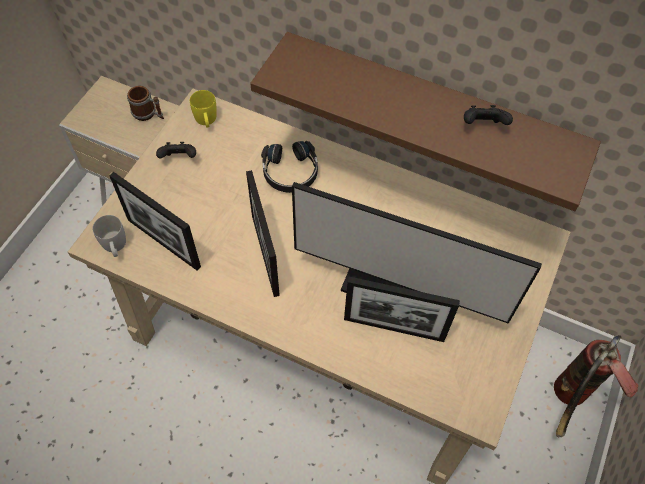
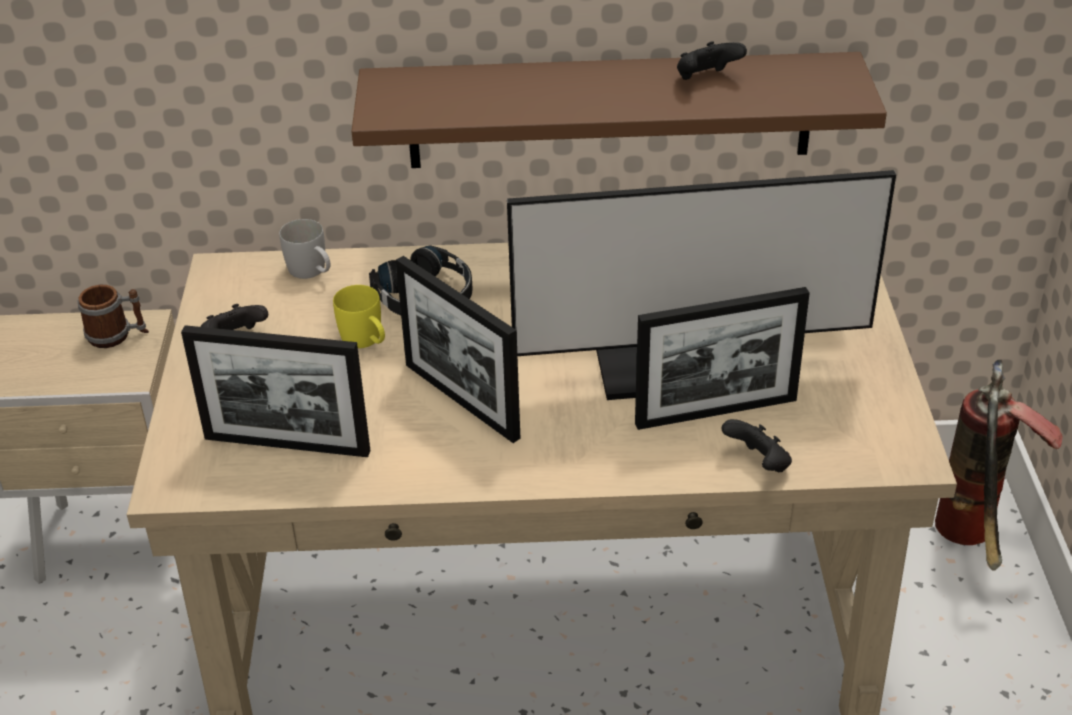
camera: 25 degrees left, 20 degrees down
white mug [93,215,126,257] -> white mug moved to [279,219,331,279]
yellow mug [190,90,217,128] -> yellow mug moved to [333,285,385,348]
none -> black game controller [722,419,792,472]

